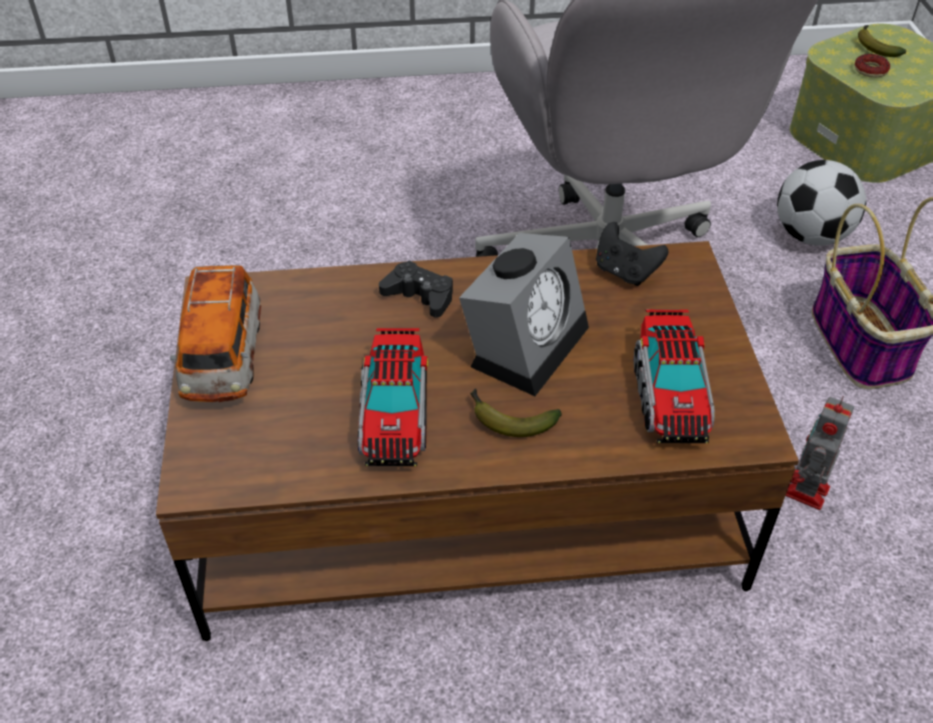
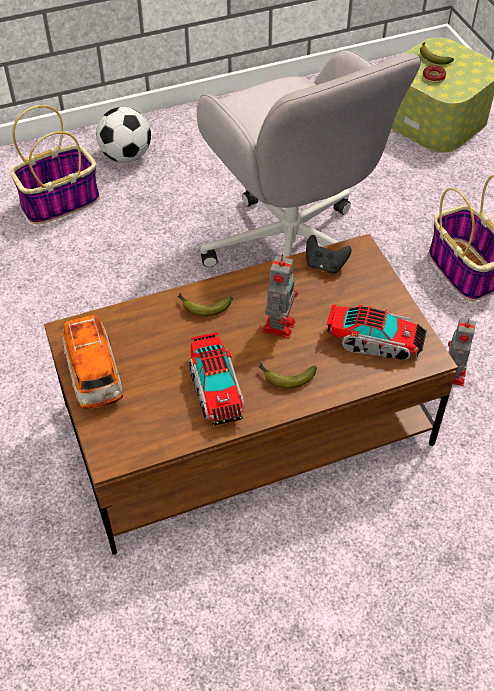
camera: 15 degrees left, 5 degrees up
black game controller [379,261,453,318] -> banana [178,293,233,316]
alarm clock [459,233,589,396] -> toy robot [263,254,298,338]
toy truck [634,310,715,443] -> toy truck turned 60 degrees counterclockwise [326,304,427,360]
football [777,160,866,246] -> football moved to [96,107,151,163]
none -> basket [10,105,100,225]

